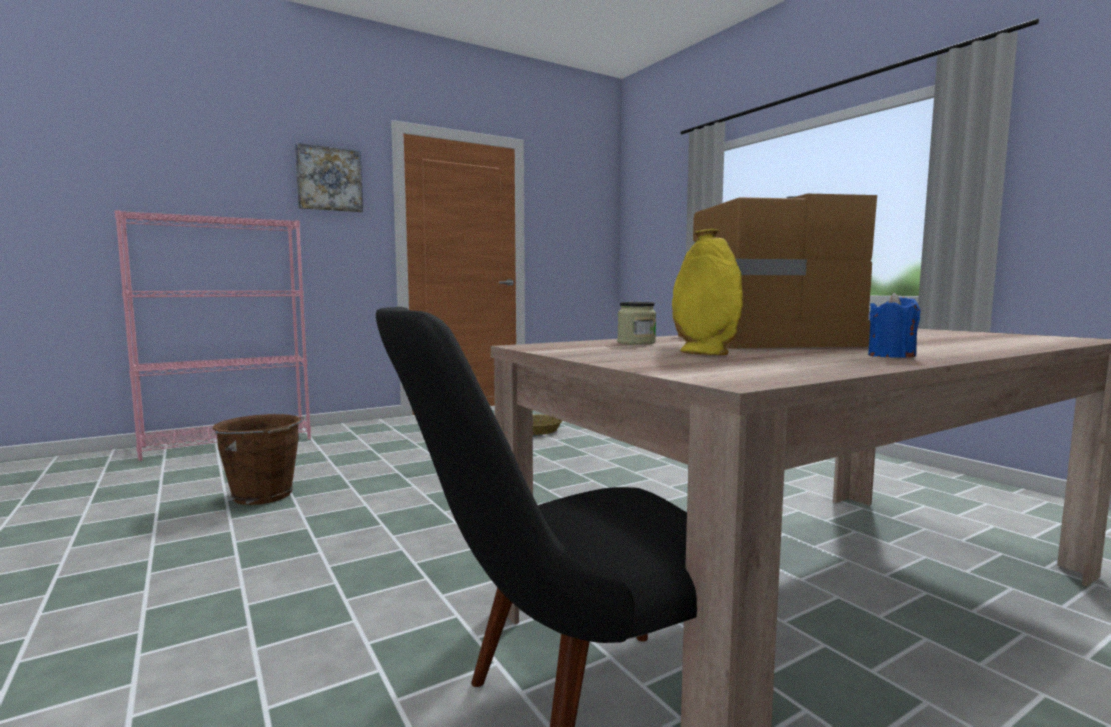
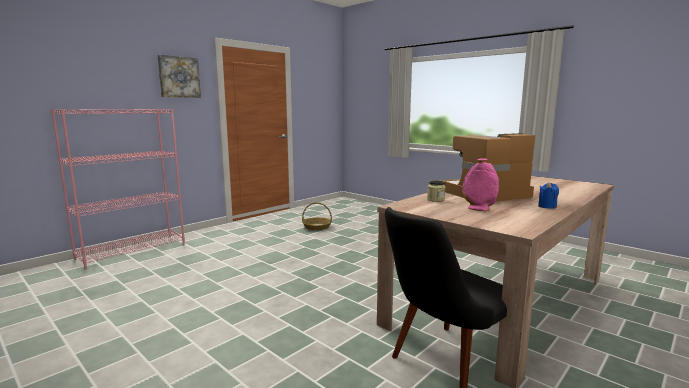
camera: 15 degrees left, 5 degrees up
brown bucket [213,414,304,505] -> none
yellow vase [672,229,743,355] -> pink vase [462,158,499,211]

